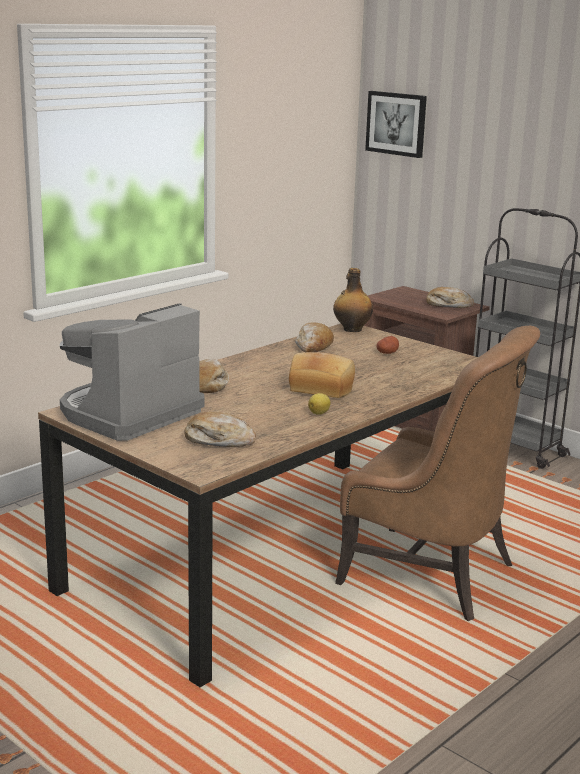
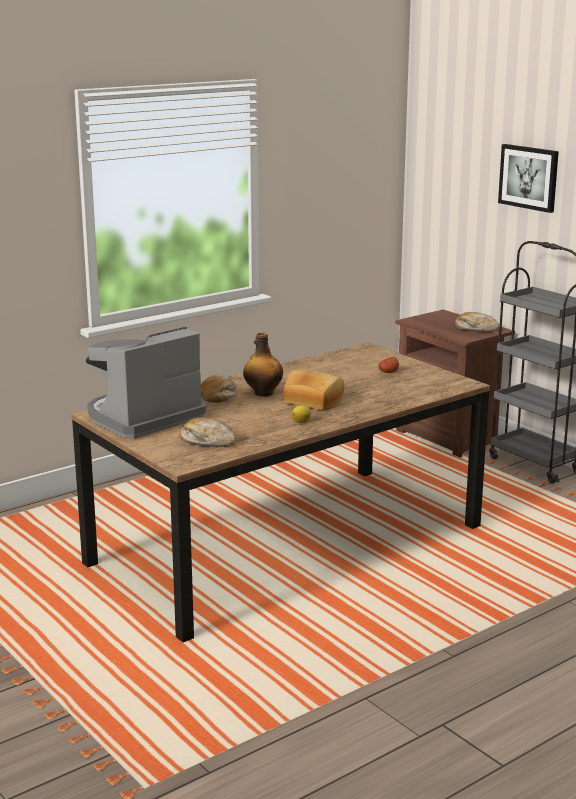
camera: 10 degrees right, 0 degrees up
bread [295,322,334,352] -> none
bottle [333,268,373,332] -> bottle moved to [243,332,283,396]
brown chair [335,326,540,621] -> none
picture [365,91,427,158] -> picture moved to [498,144,559,213]

